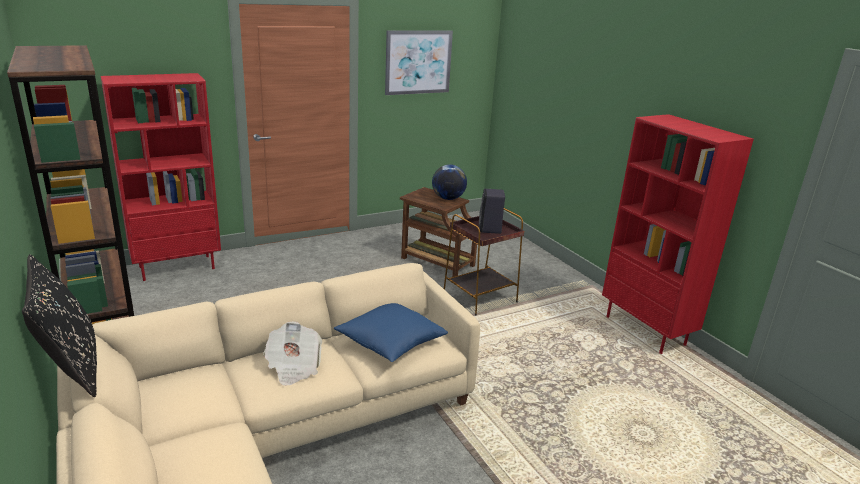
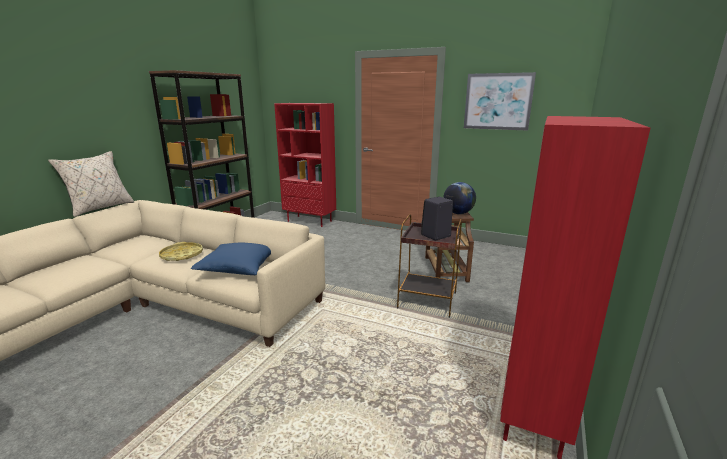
camera: 55 degrees right, 5 degrees down
black pillow [22,254,97,397] -> beige pillow [48,151,134,217]
newspaper [263,321,322,386] -> yellow tray [159,242,203,261]

